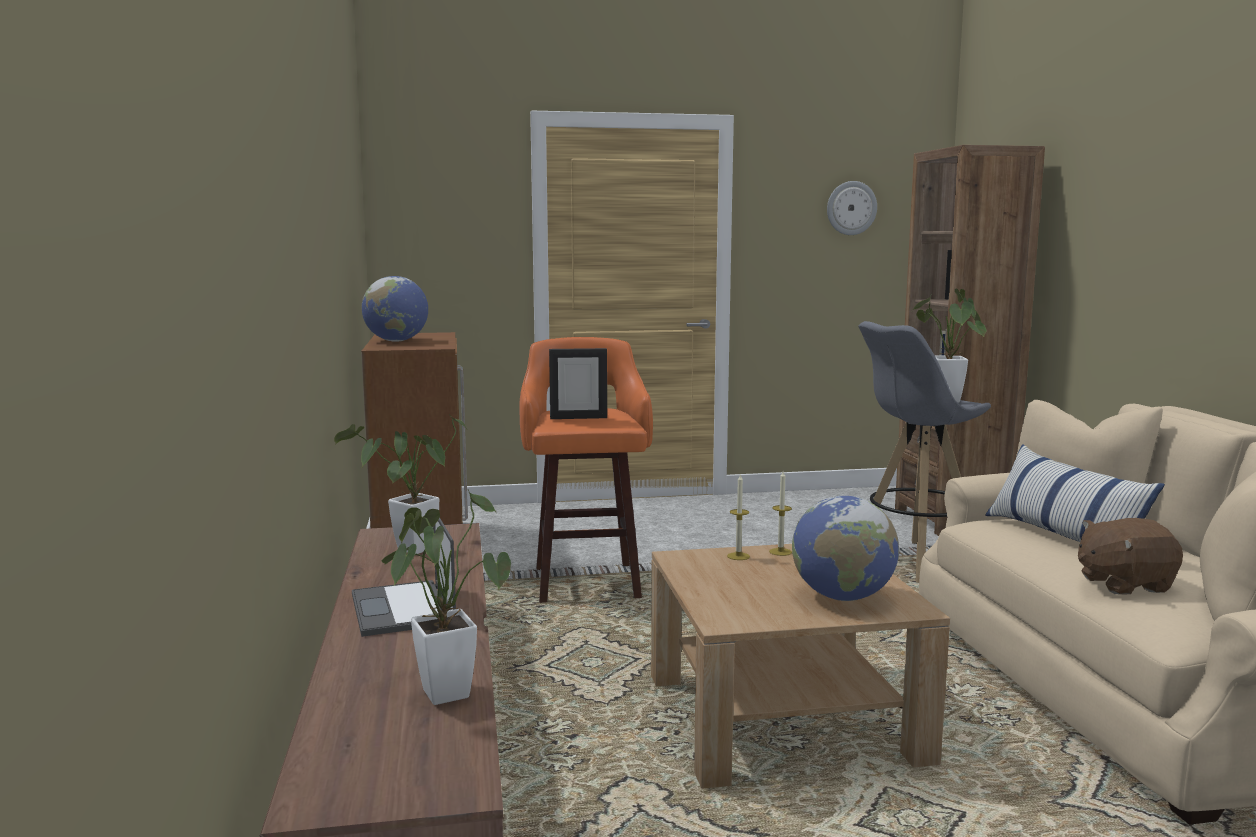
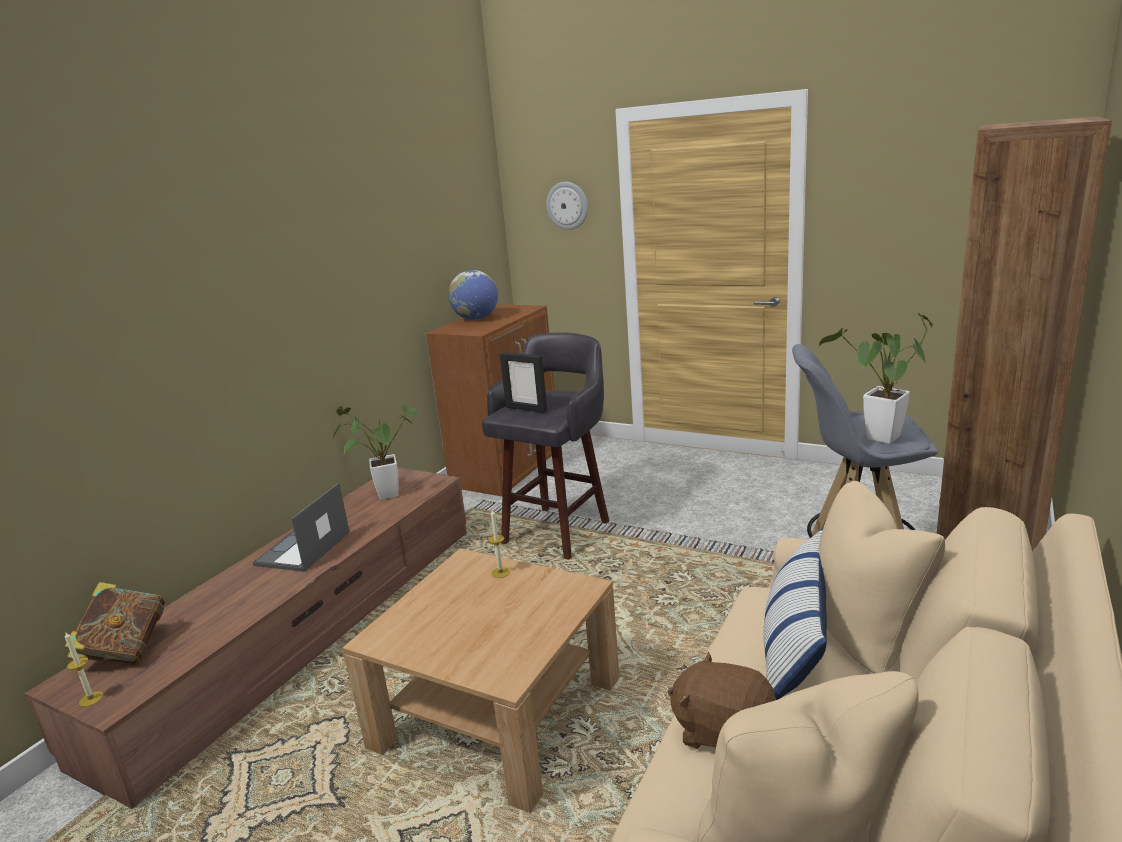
camera: 40 degrees right, 10 degrees up
potted plant [382,490,511,705] -> none
orange stool [520,337,653,603] -> grey stool [482,332,609,560]
candle [769,471,792,556] -> candle moved to [65,631,103,707]
globe [792,496,899,601] -> none
wall clock [827,181,877,235] -> wall clock moved to [546,182,588,230]
none -> book [64,582,165,666]

